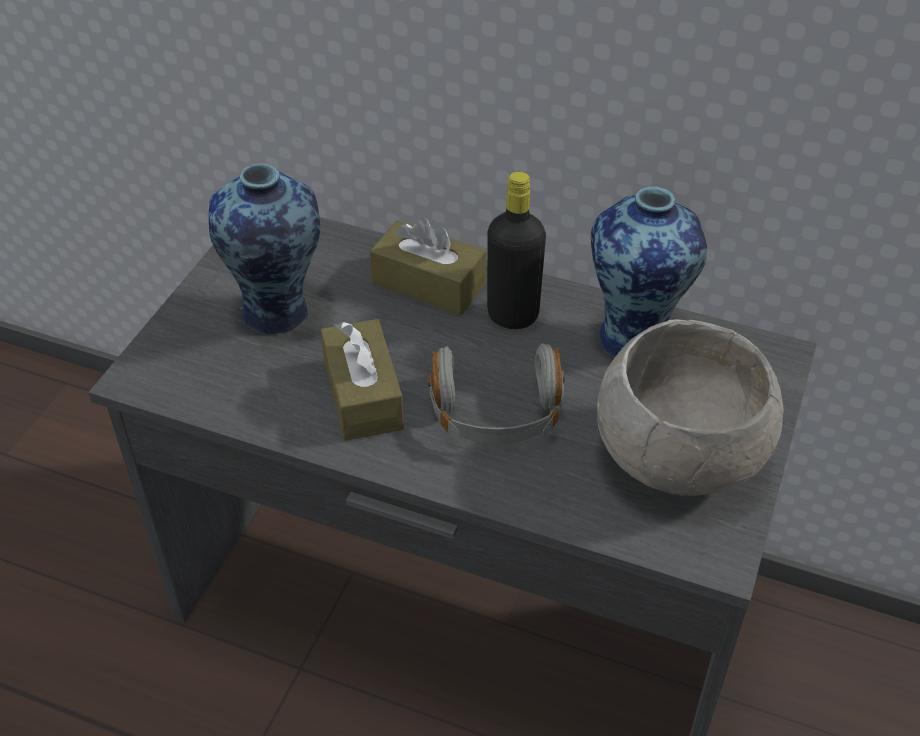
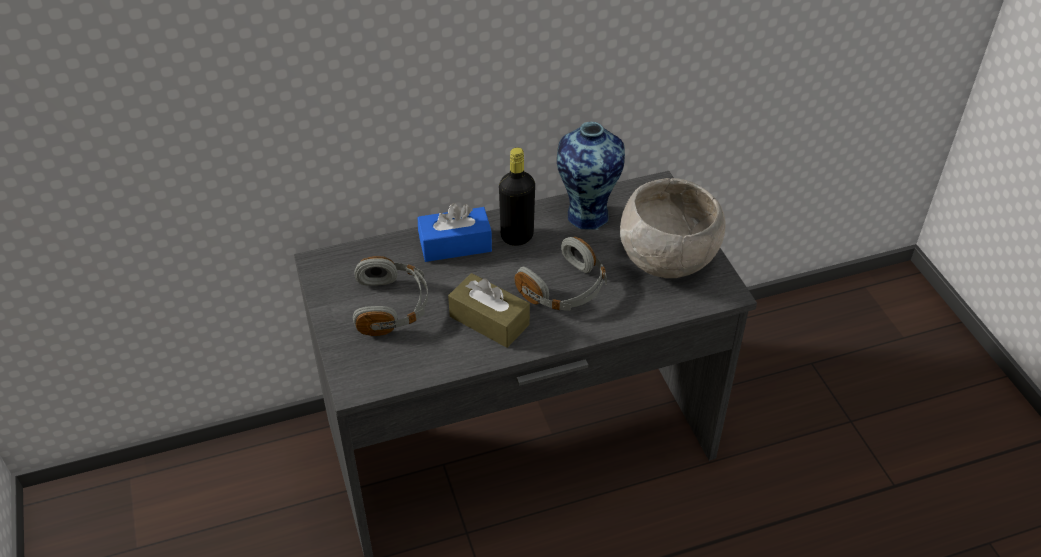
camera: 40 degrees left, 0 degrees up
vase [209,163,320,335] -> grey headphones [353,256,428,336]
brown tissue box [370,217,486,316] -> blue tissue box [418,203,492,262]

